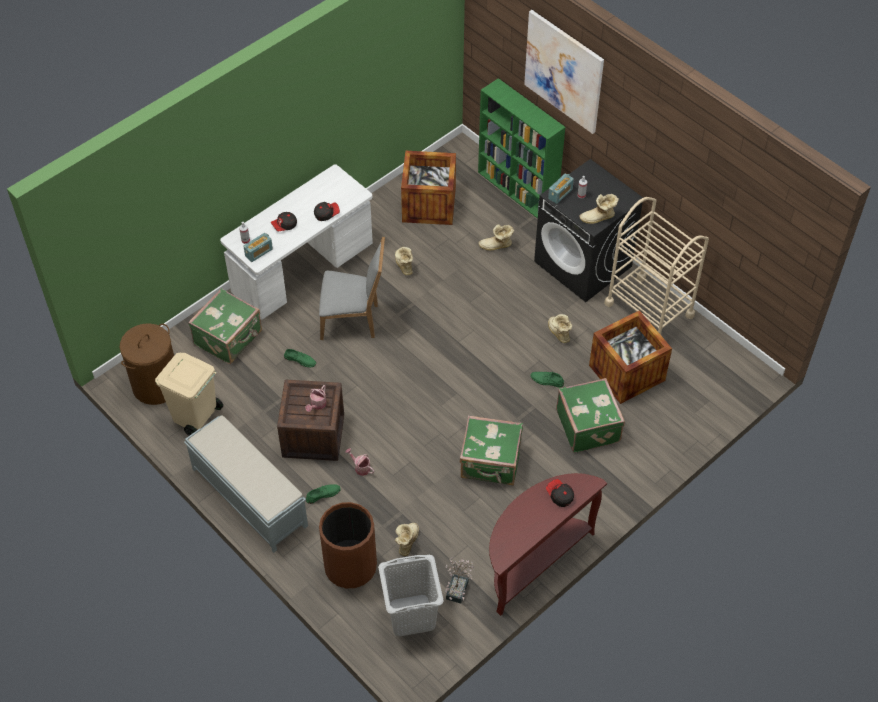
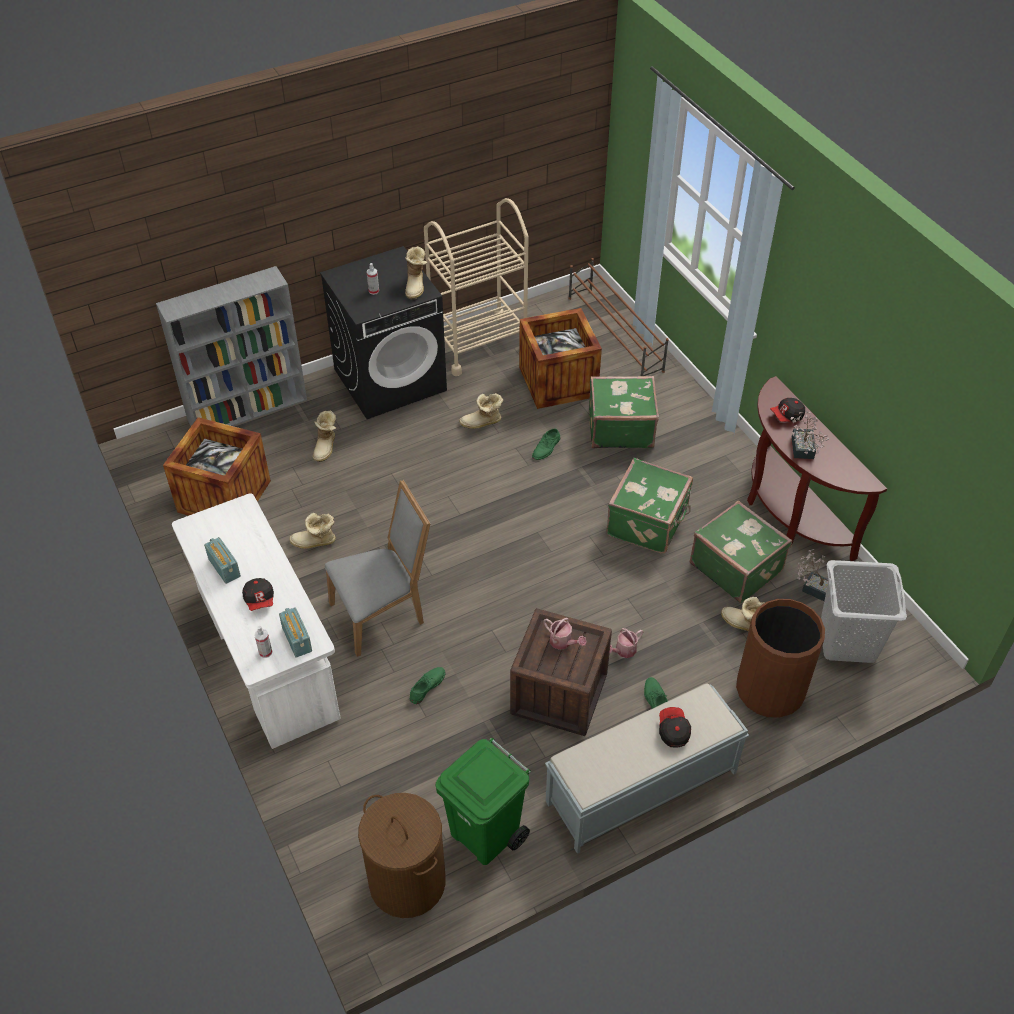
camera: 75 degrees left, 5 degrees down
beige trash can [155,353,223,436] -> green trash can [436,738,531,865]
green suitcase [188,288,262,364] -> green suitcase moved to [690,501,792,604]
cap [314,202,340,221] -> cap moved to [659,707,691,748]
grey chair [319,236,385,340] -> grey chair turned 45 degrees clockwise [325,480,430,657]
green bookcase [478,78,565,219] -> grey bookcase [156,266,307,426]
picture [524,10,604,134] -> none
radio [548,174,574,204] -> radio moved to [204,537,241,584]
none -> brown shoe rack [569,258,669,376]
none -> potted plant [791,411,829,459]

